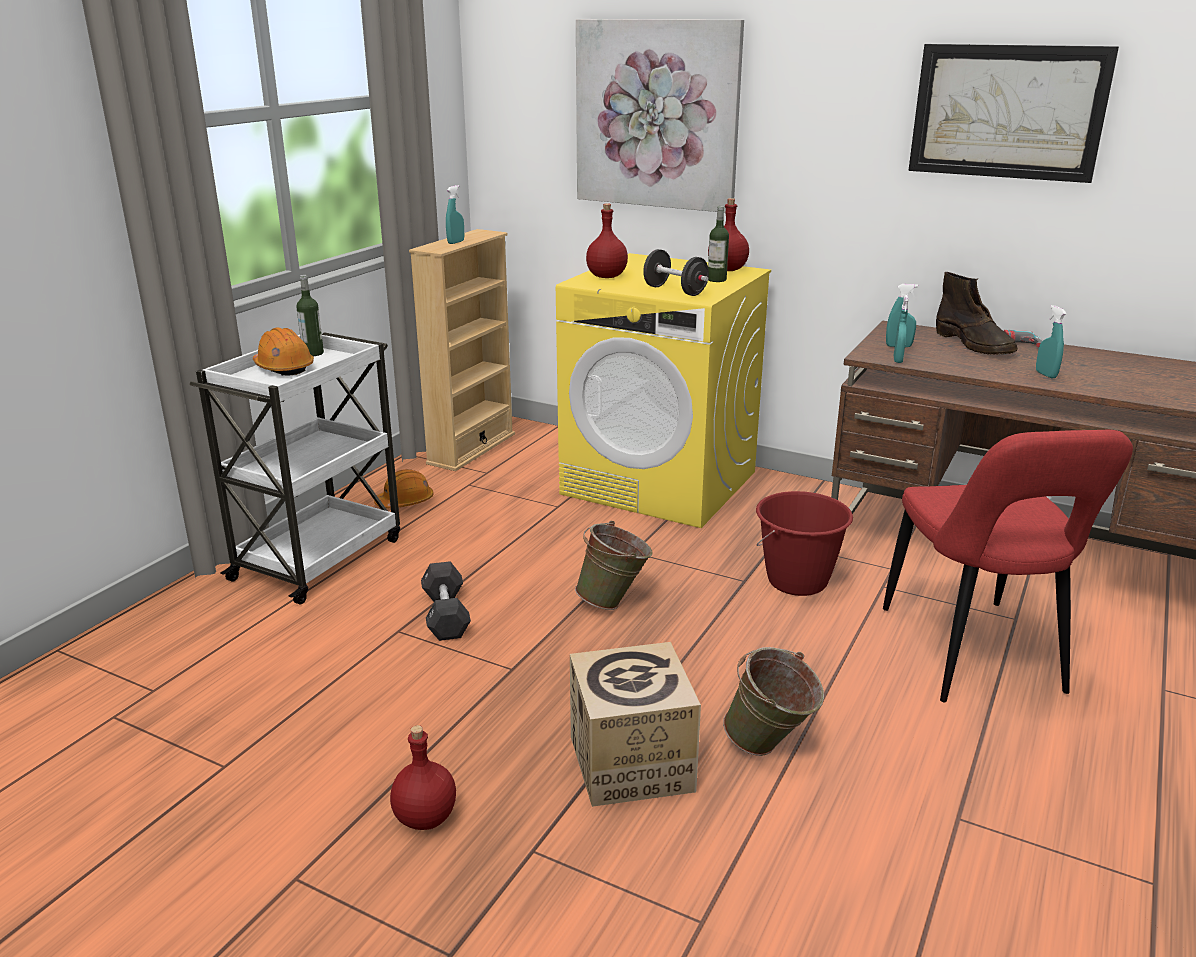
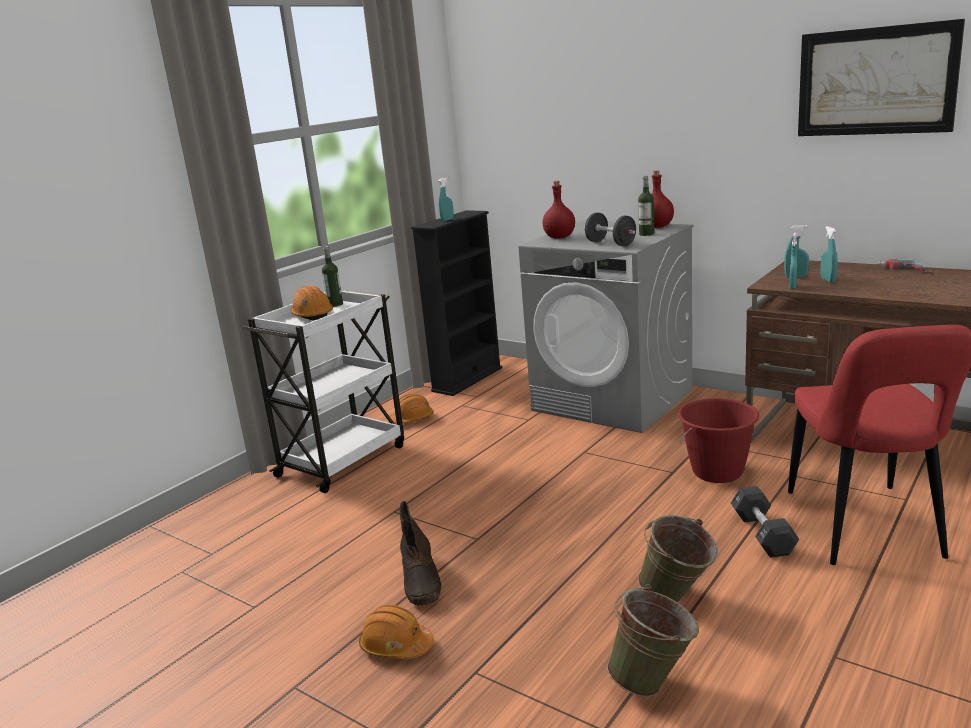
camera: 10 degrees right, 5 degrees down
red bottle [390,725,456,830] -> orange hard hat [359,605,434,659]
beige bookcase [409,229,515,471] -> black bookcase [411,210,502,396]
black dumbbell [421,561,471,641] -> black dumbbell moved to [731,486,799,558]
yellow washing machine [556,253,771,528] -> grey washing machine [519,220,694,433]
cardboard box [570,642,701,807] -> none
green bucket [575,521,652,610] -> green bucket moved to [607,584,699,697]
picture [576,19,744,213] -> none
brown boot [936,272,1018,355] -> brown boot moved to [399,501,442,606]
turquoise spray bottle [1036,305,1067,378] -> turquoise spray bottle moved to [820,226,838,283]

